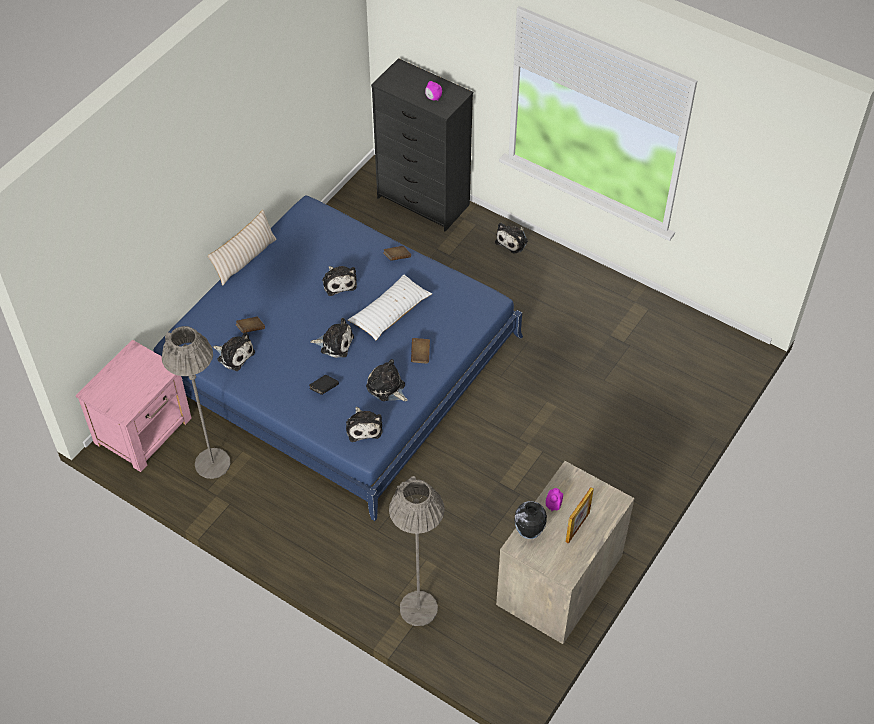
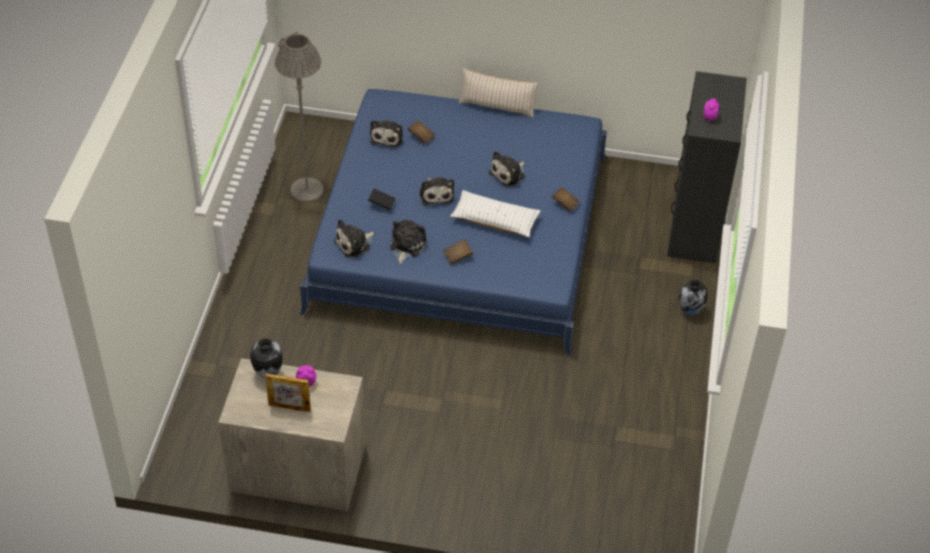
camera: 65 degrees right, 5 degrees down
pink nightstand [76,340,192,472] -> none
grey floor lamp [389,476,445,626] -> none
plush toy [495,223,528,253] -> vase [679,280,708,316]

